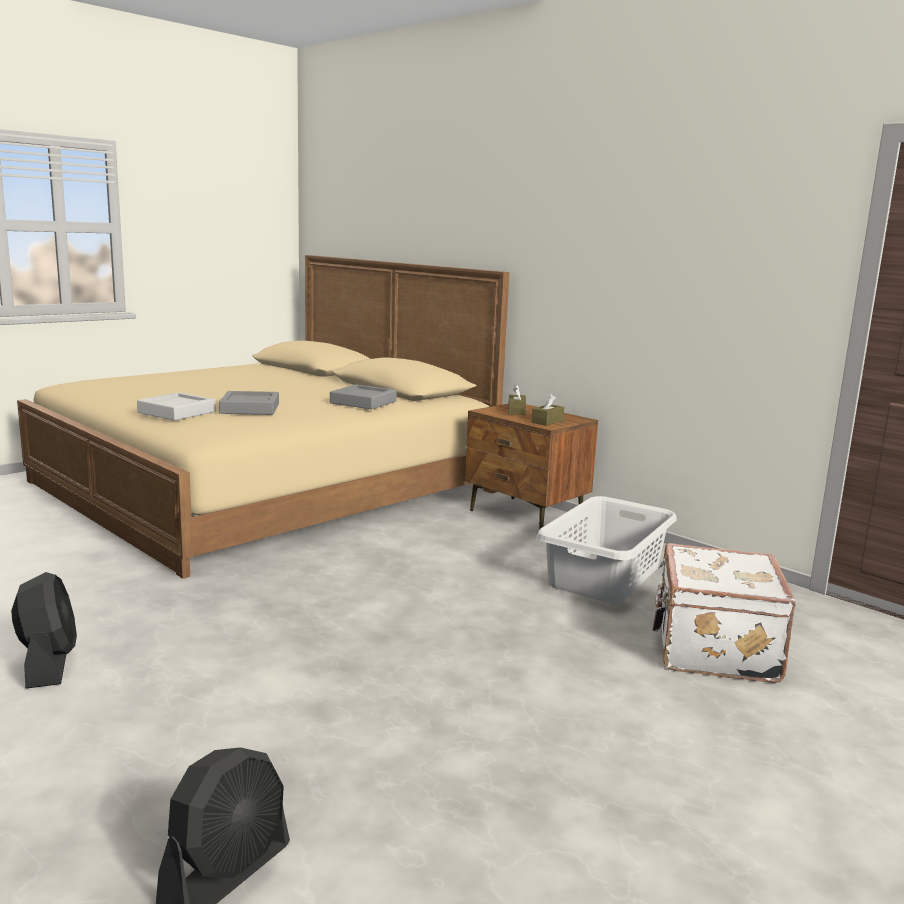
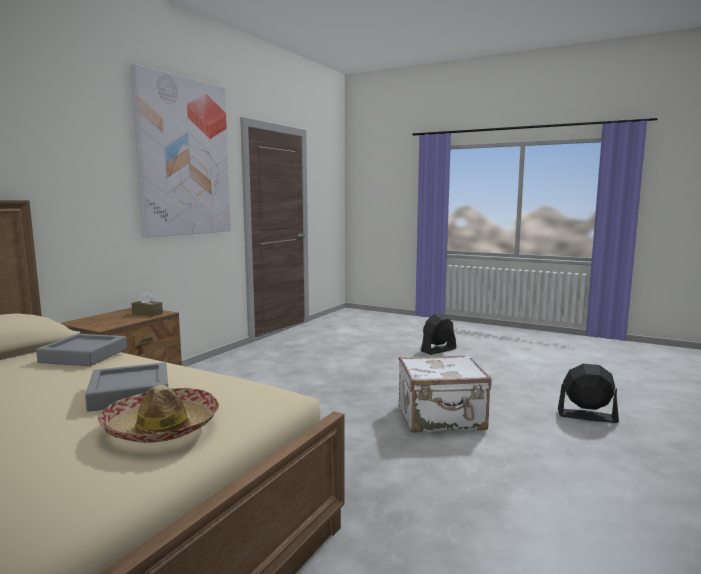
camera: 105 degrees left, 5 degrees down
black fan [11,572,77,689] -> black fan moved to [421,313,456,355]
grey tray [137,392,216,421] -> hat [98,385,219,443]
brown tissue box [508,385,526,415] -> none
grey laundry basket [536,496,677,603] -> none
white suitcase [652,543,796,683] -> white suitcase moved to [399,355,491,433]
none -> picture [130,64,231,238]

